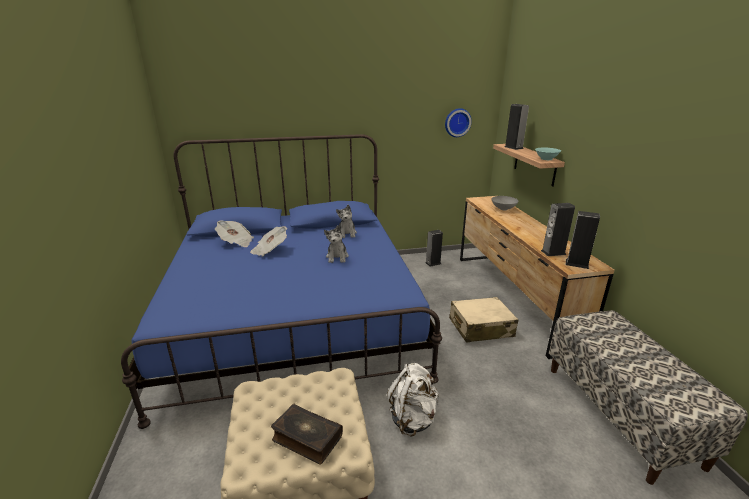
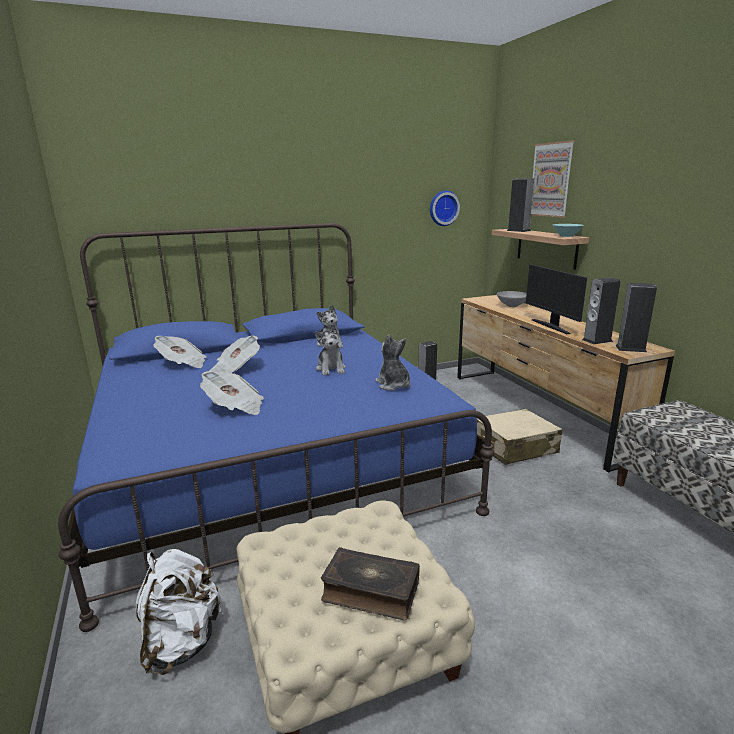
camera: 10 degrees left, 5 degrees down
white backpack [387,363,439,436] -> white backpack moved to [135,549,224,675]
none -> newspaper [200,371,264,415]
none -> plush toy [375,334,411,391]
none -> monitor [526,264,587,334]
none -> picture [531,140,575,218]

